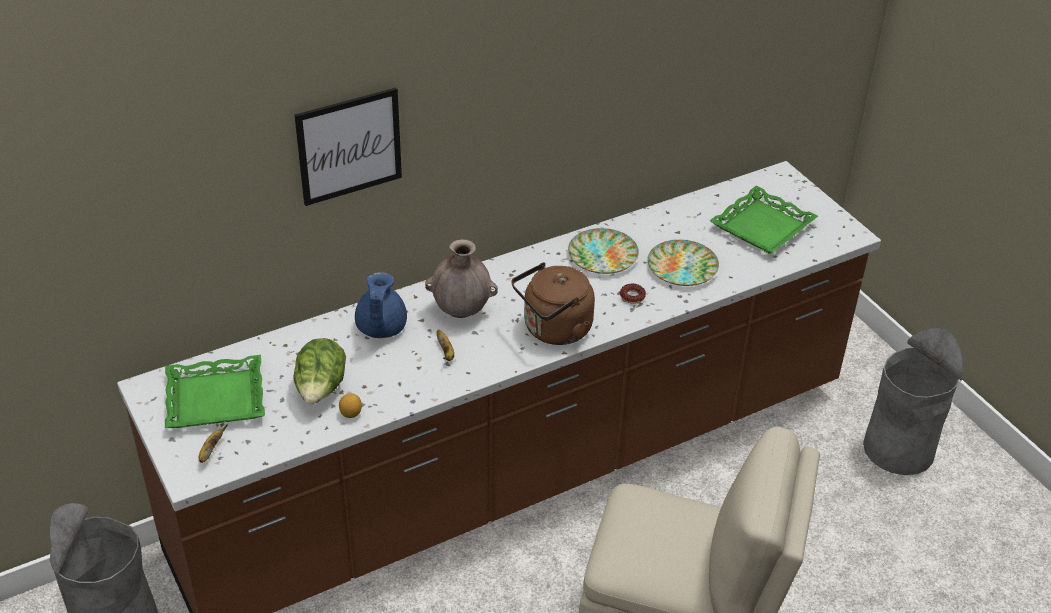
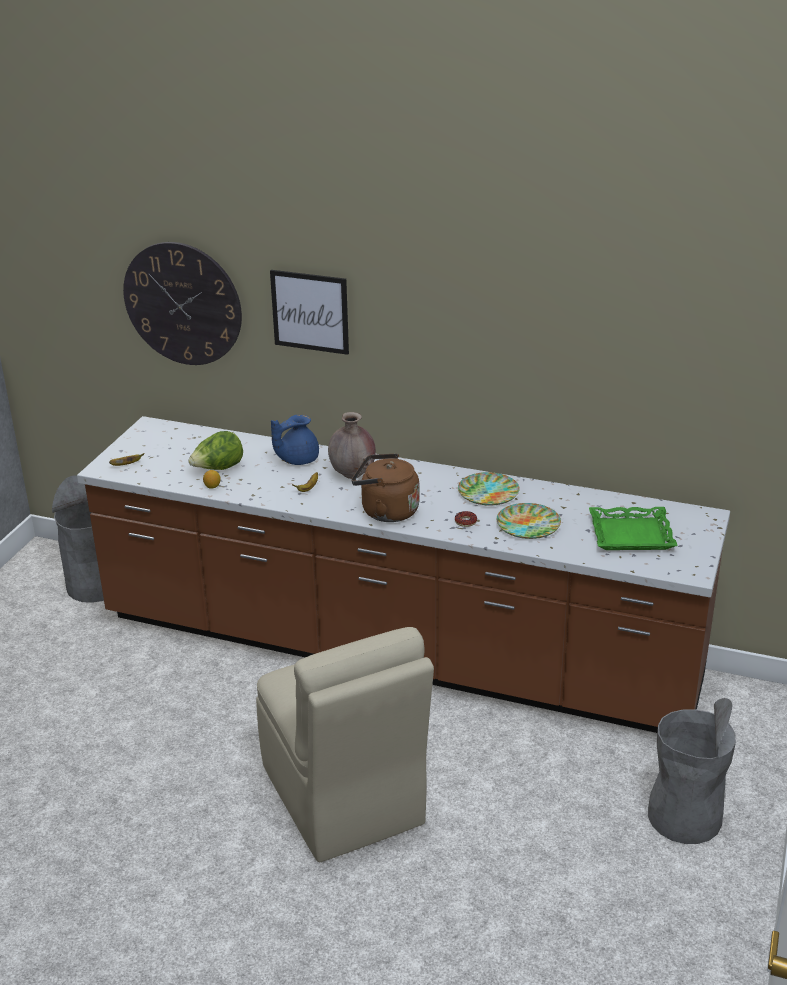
camera: 50 degrees right, 10 degrees down
green tray [165,355,265,428] -> none
none -> wall clock [123,242,242,365]

